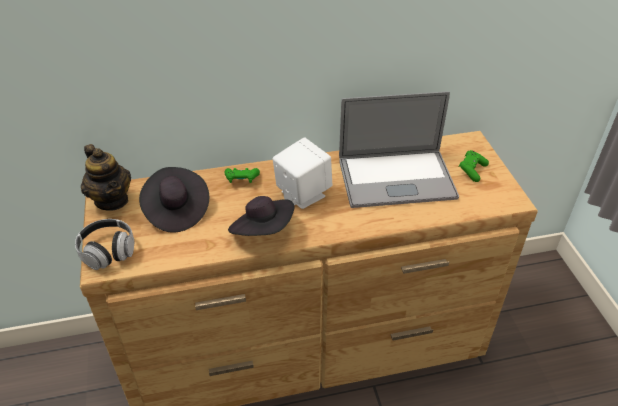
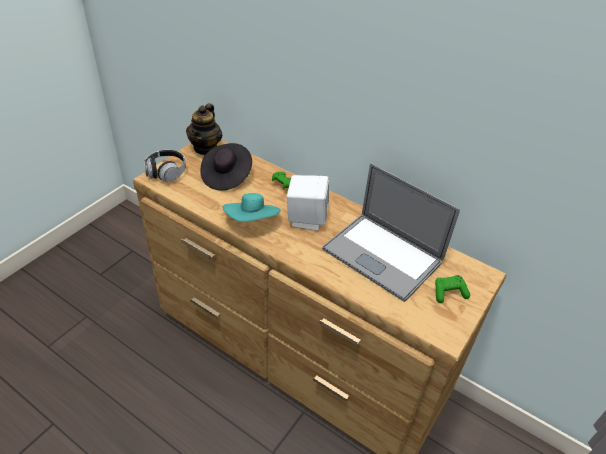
camera: 45 degrees right, 0 degrees up
black hat [228,196,295,236] -> turquoise hat [223,193,281,222]

